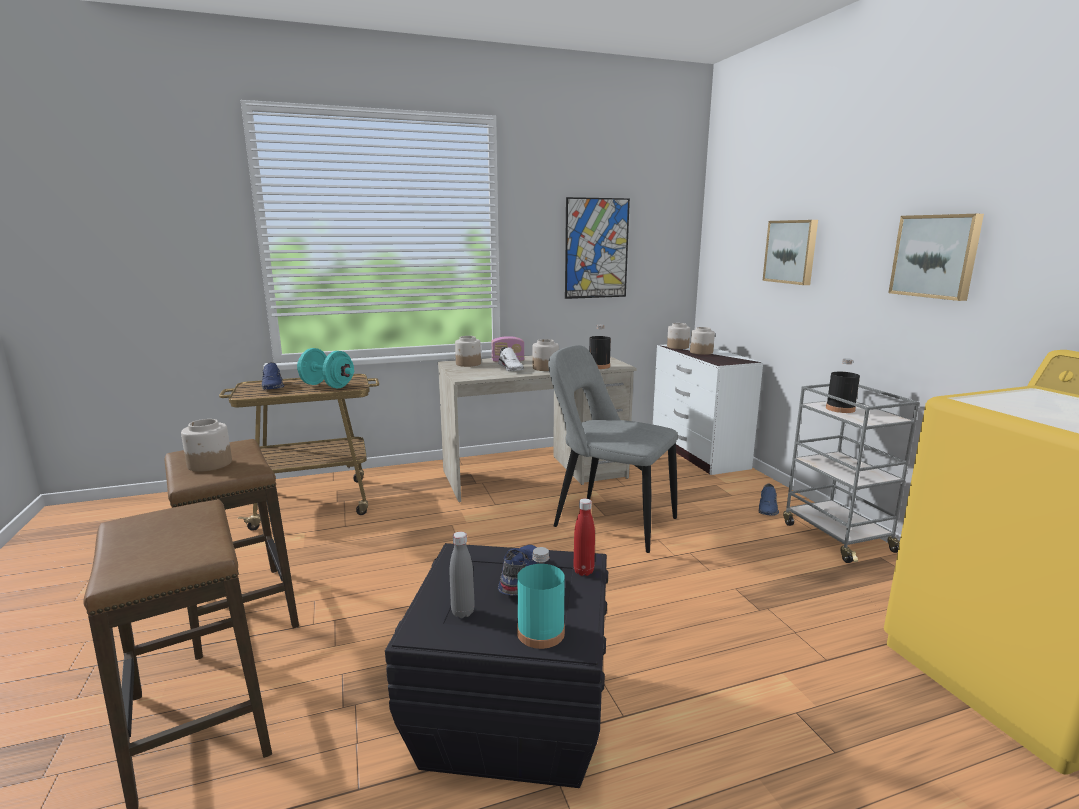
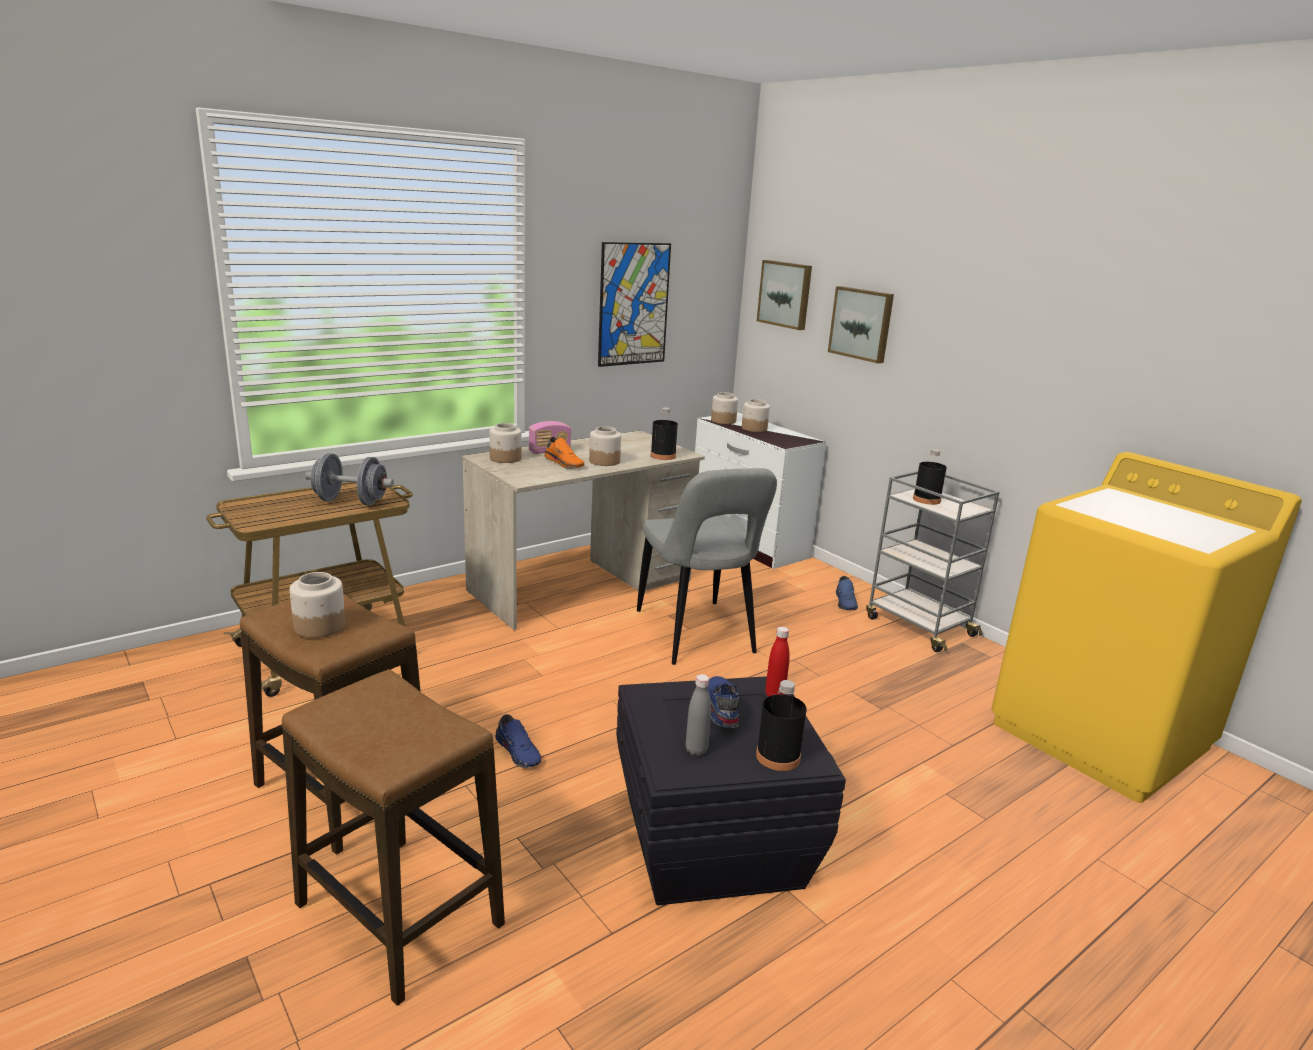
camera: 20 degrees left, 5 degrees up
blue shoe [262,362,284,390] -> blue shoe moved to [495,714,541,768]
turquoise dumbbell [297,348,354,388] -> grey dumbbell [305,453,394,505]
white shoe [498,347,524,371] -> orange shoe [544,437,584,469]
turquoise bottle [517,547,565,649] -> black bottle [756,680,807,771]
grey chair [548,345,677,553] -> grey chair turned 120 degrees counterclockwise [637,468,777,665]
picture [888,214,984,301] -> picture moved to [757,260,812,330]

